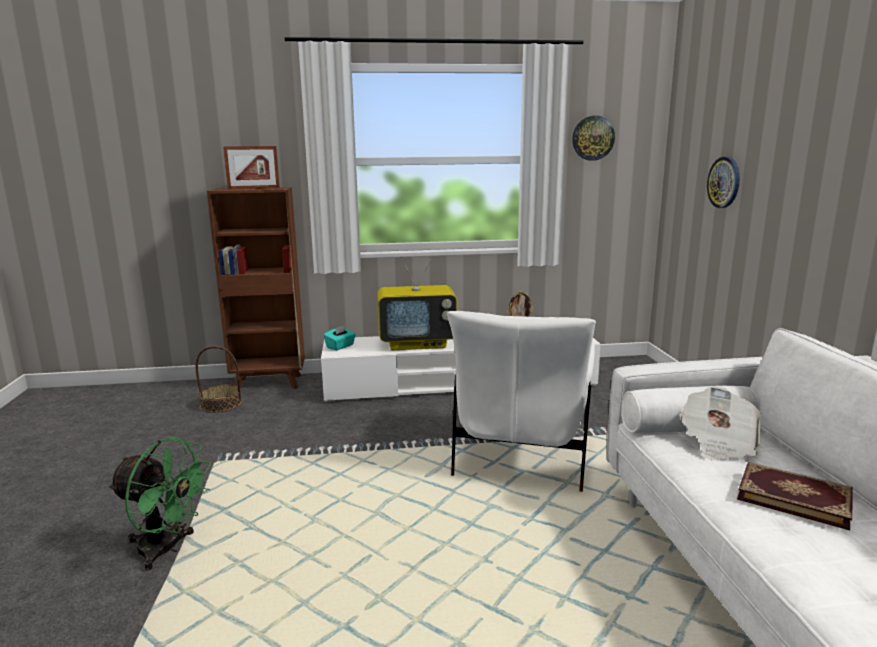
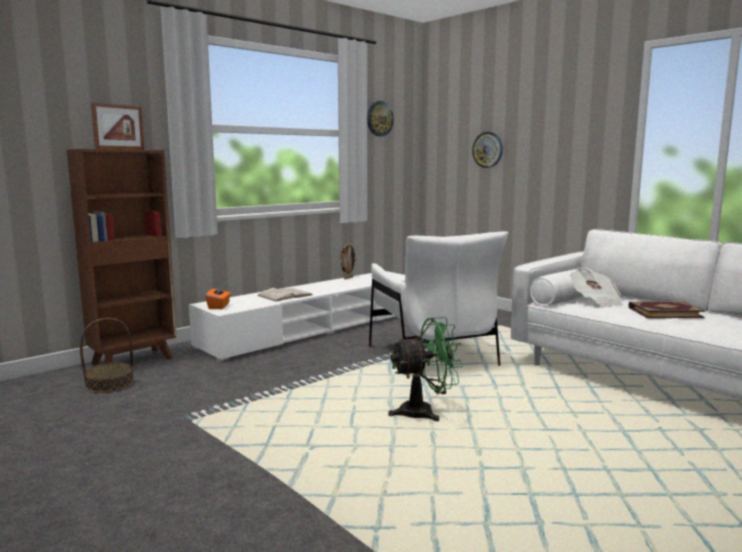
camera: 35 degrees left, 5 degrees down
green fan [108,437,211,571] -> green fan moved to [388,317,463,422]
turquoise tissue box [323,325,356,351] -> orange tissue box [205,284,231,309]
television [377,256,457,350] -> white book [257,288,312,302]

